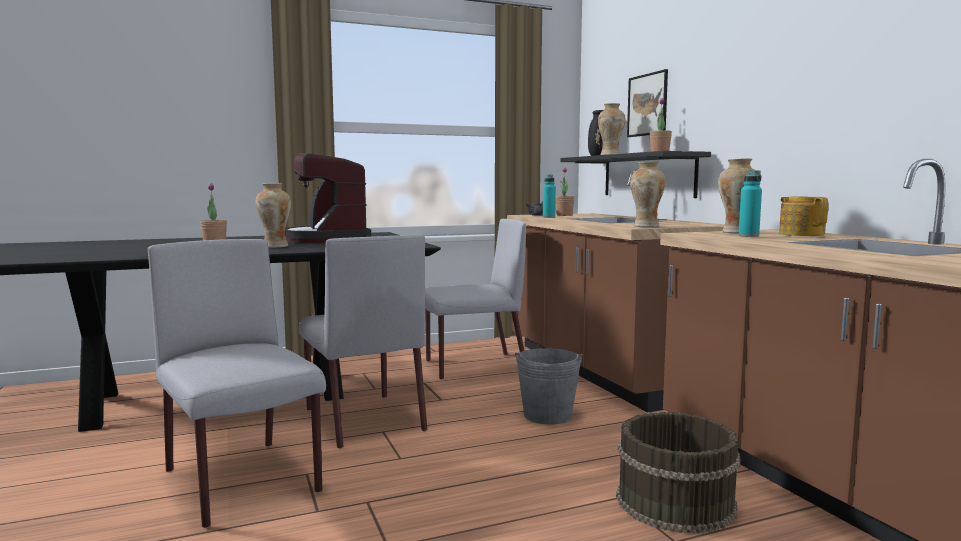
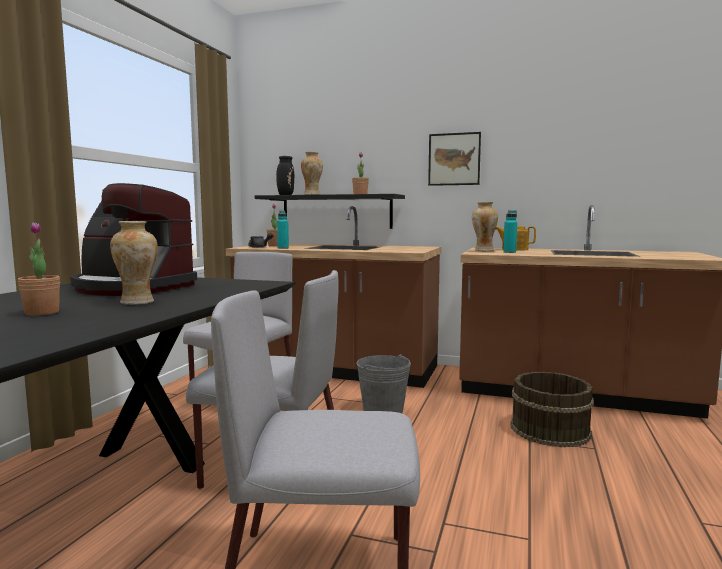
camera: 50 degrees left, 0 degrees up
picture [627,69,668,137] -> picture moved to [428,132,481,186]
vase [630,162,666,227] -> none

